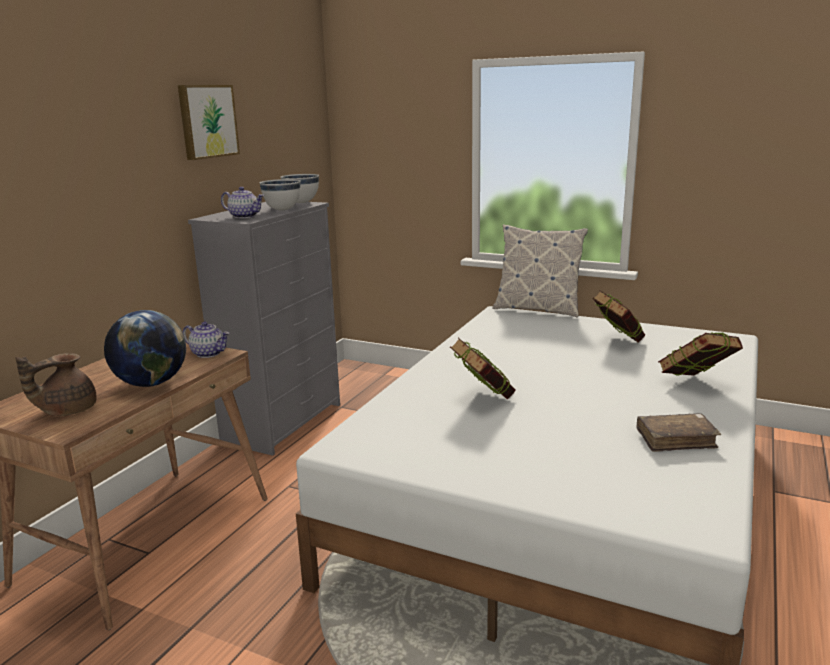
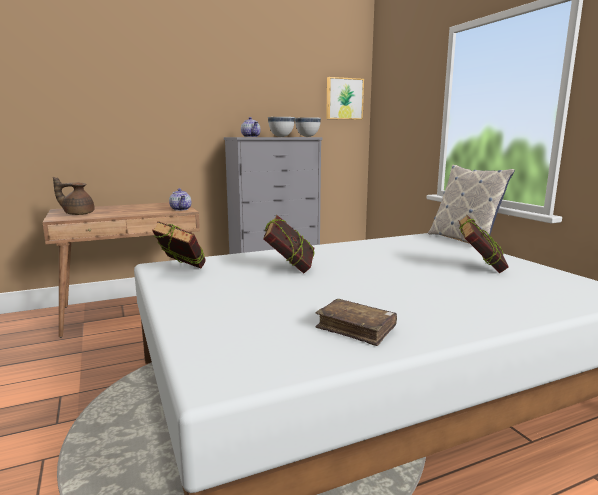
camera: 40 degrees right, 5 degrees down
globe [104,310,186,387] -> none
picture [178,85,240,160] -> picture moved to [326,77,364,120]
book [658,332,743,376] -> book moved to [152,221,206,269]

